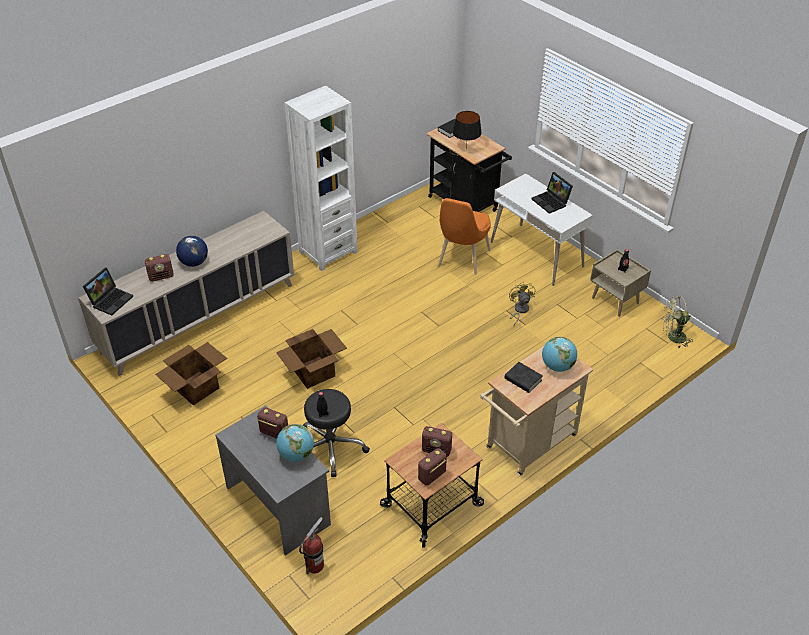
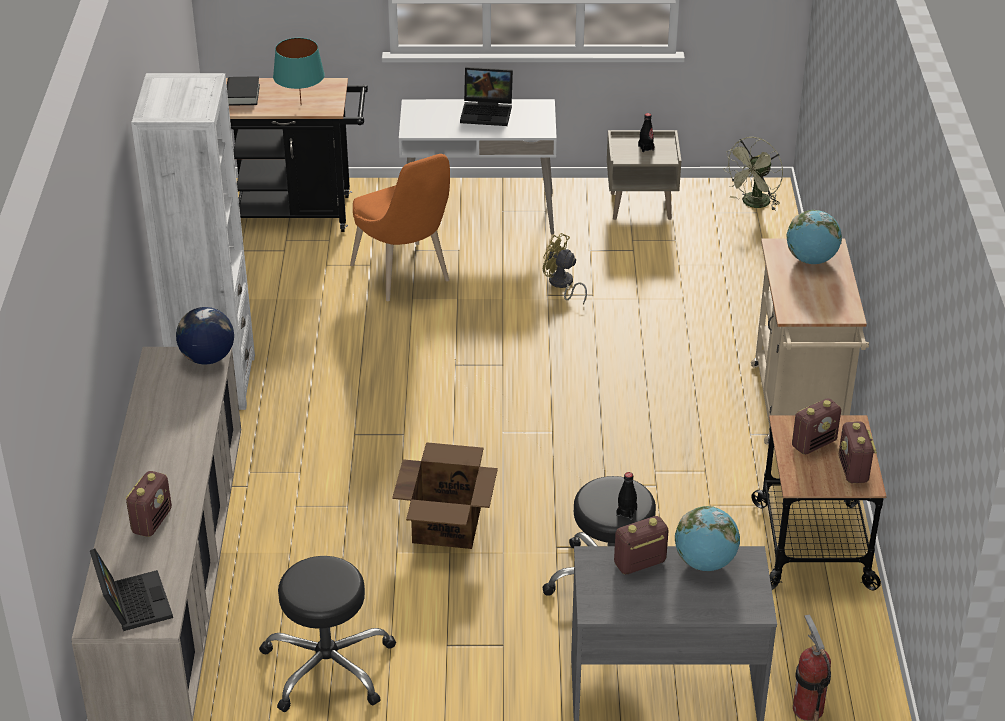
camera: 50 degrees left, 5 degrees down
cardboard box [155,342,227,405] -> black stool [259,556,396,712]
globe [176,236,208,267] -> globe moved to [176,307,234,364]
black table lamp [453,111,482,149] -> turquoise table lamp [273,38,325,105]
black book [505,362,543,393] -> none

